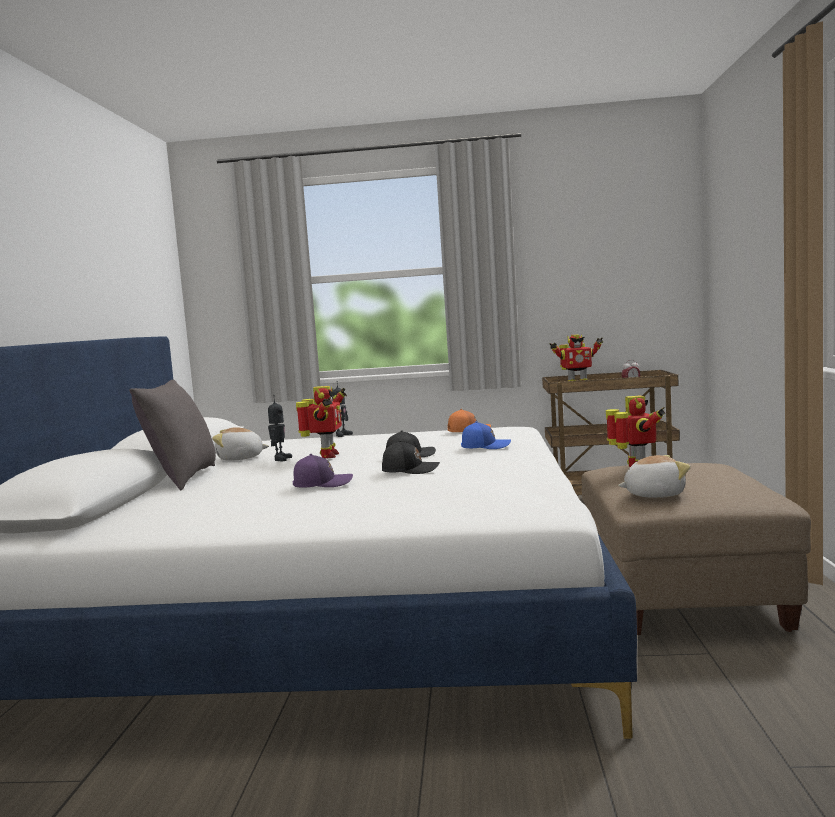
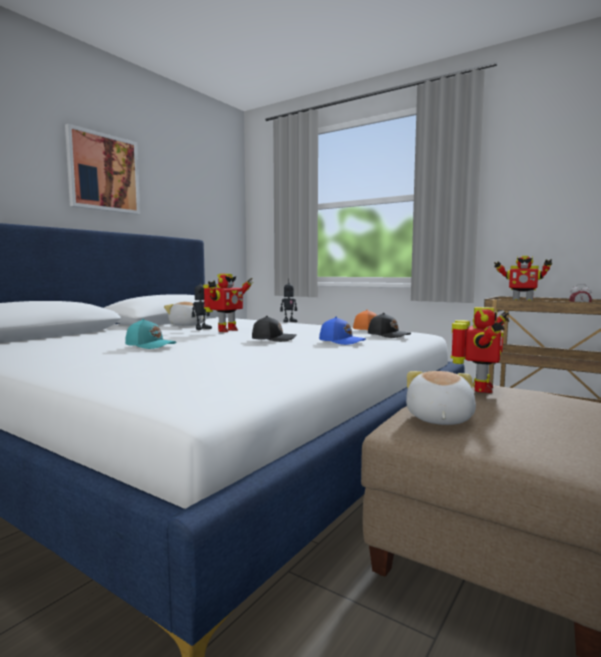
camera: 30 degrees right, 0 degrees up
grey pillow [129,380,216,490] -> none
purple cap [293,454,353,487] -> turquoise cap [125,319,176,349]
black cap [382,440,440,474] -> black cap moved to [368,313,411,338]
plush toy [618,455,691,498] -> plush toy turned 105 degrees counterclockwise [406,371,476,425]
none -> picture [65,124,140,214]

